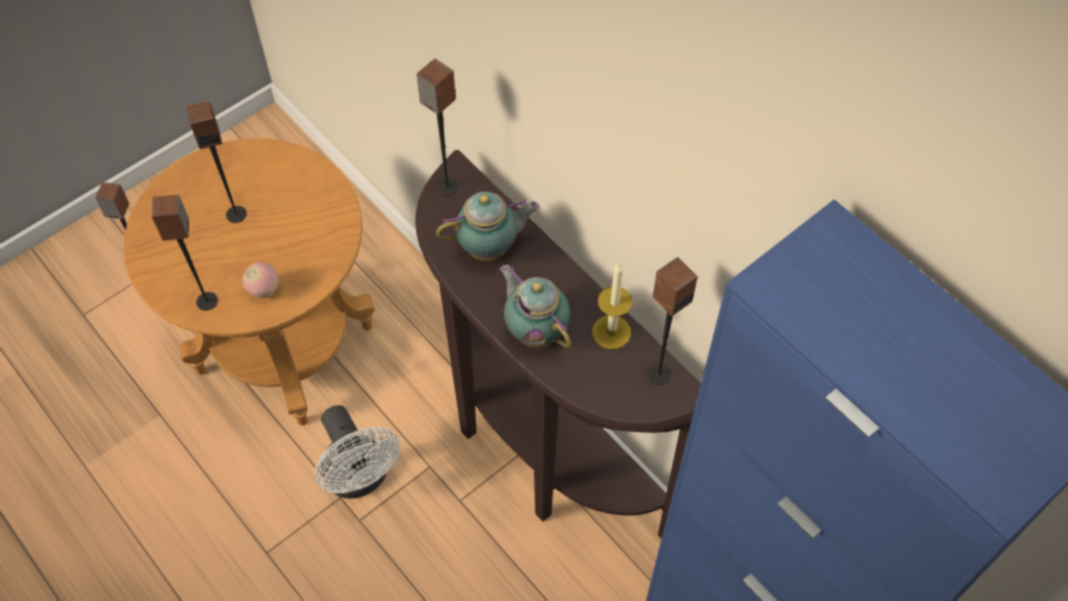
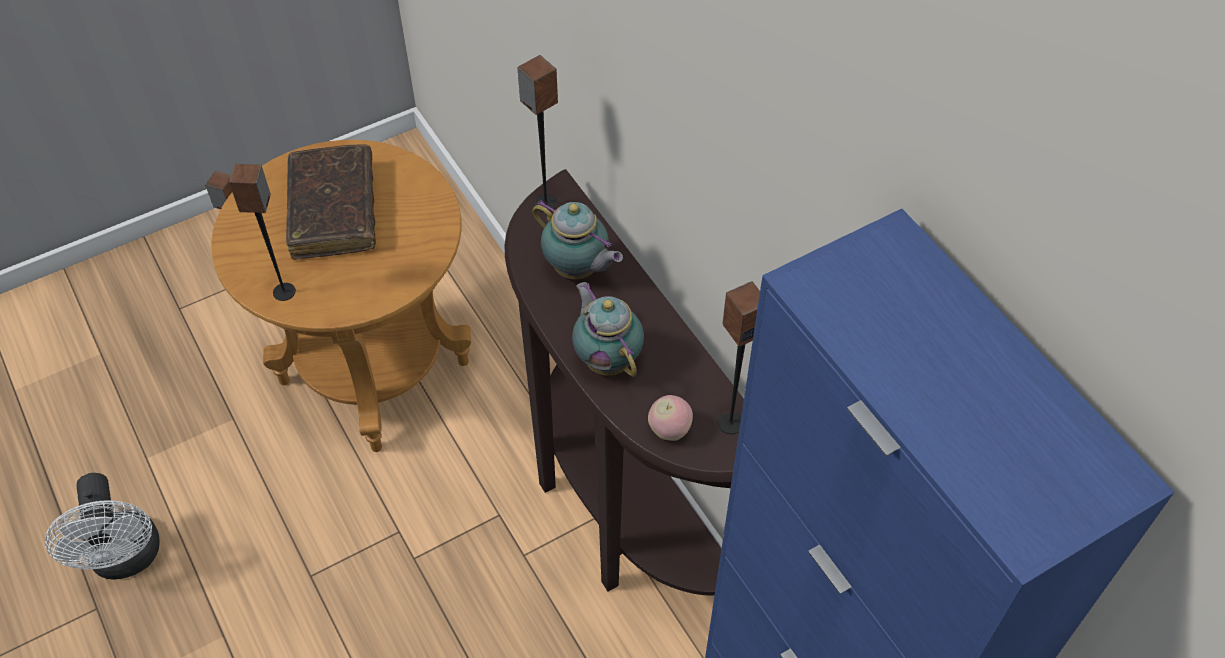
camera: 10 degrees right, 5 degrees down
speaker [186,100,247,223] -> brown book [286,144,376,260]
apple [243,262,278,298] -> apple moved to [648,395,693,441]
white fan [314,405,400,499] -> white fan moved to [45,473,160,580]
teapot [436,191,540,261] -> teapot turned 45 degrees clockwise [532,200,623,279]
candle [592,263,632,349] -> none

